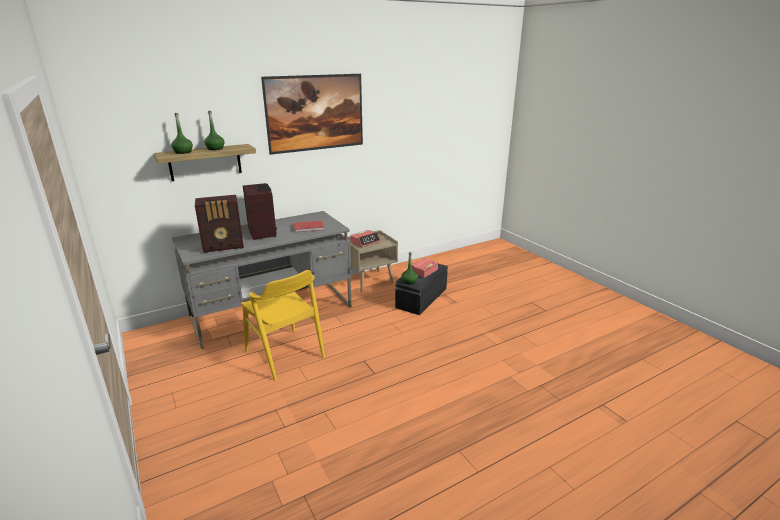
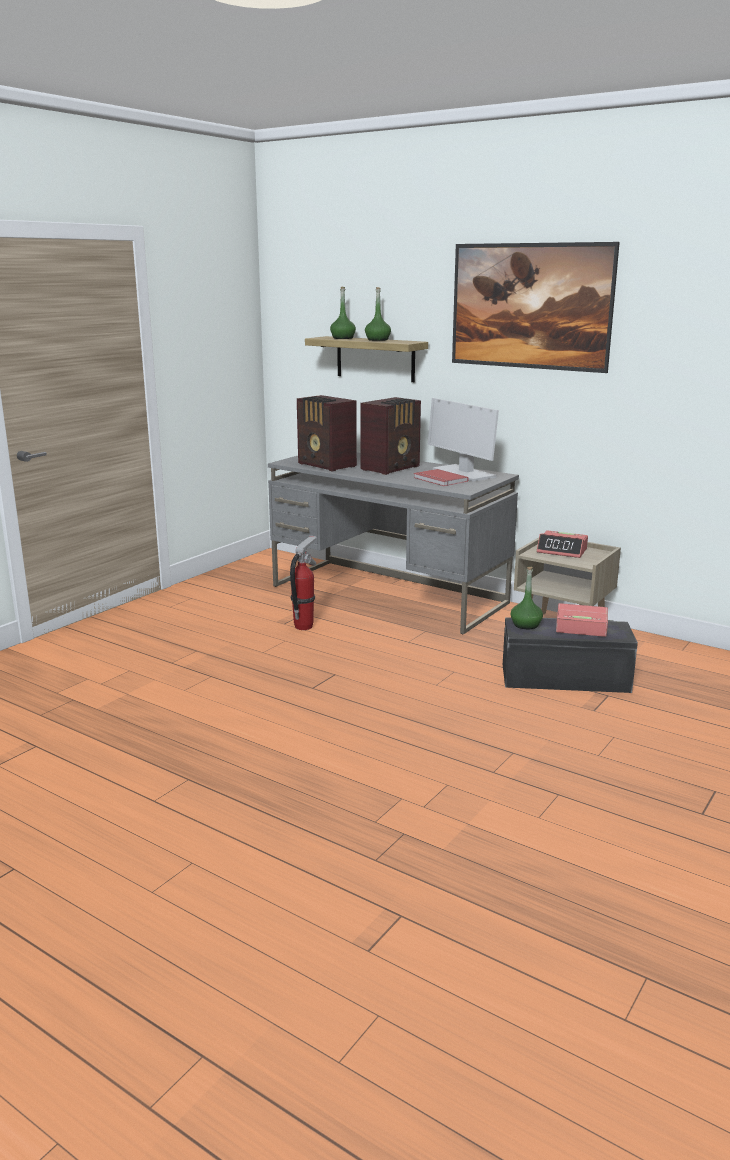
camera: 65 degrees right, 5 degrees down
yellow chair [241,270,325,380] -> fire extinguisher [290,536,316,630]
none -> monitor [428,398,499,482]

